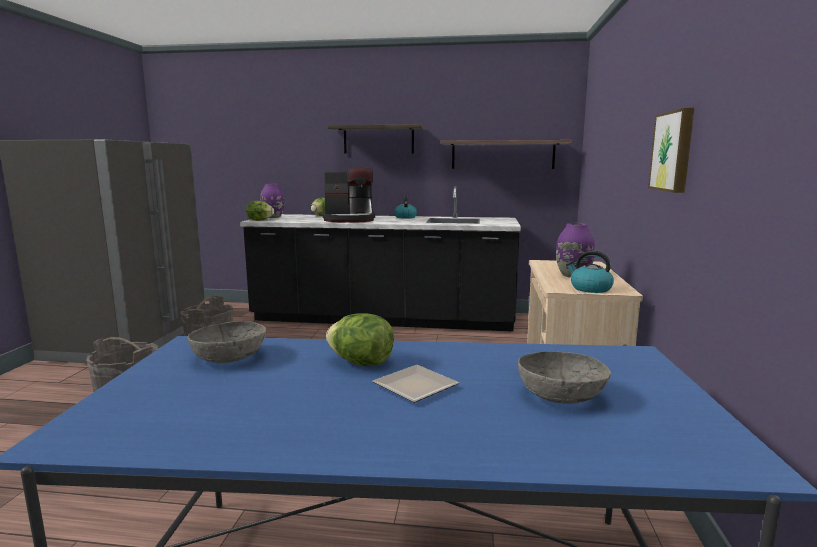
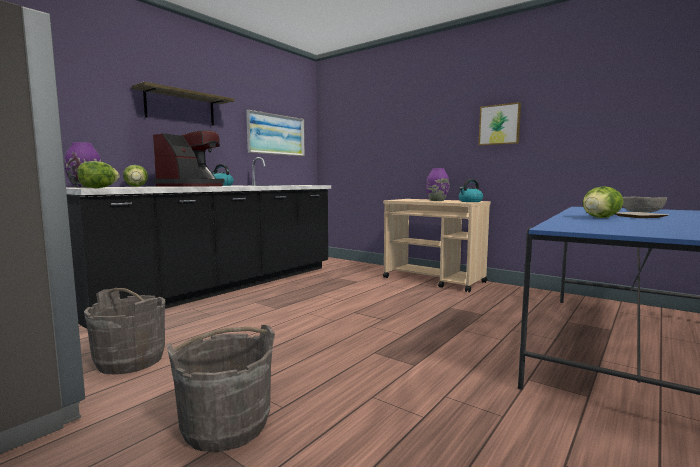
camera: 60 degrees left, 5 degrees down
grey bowl [188,321,266,363] -> none
shelf [440,140,572,169] -> picture [246,110,305,156]

